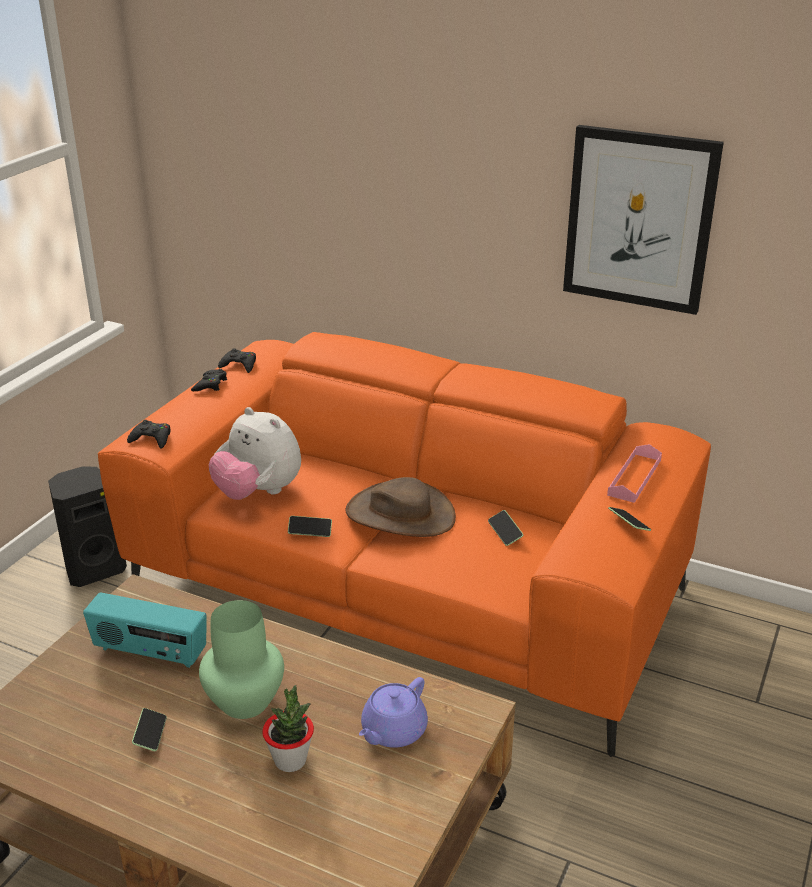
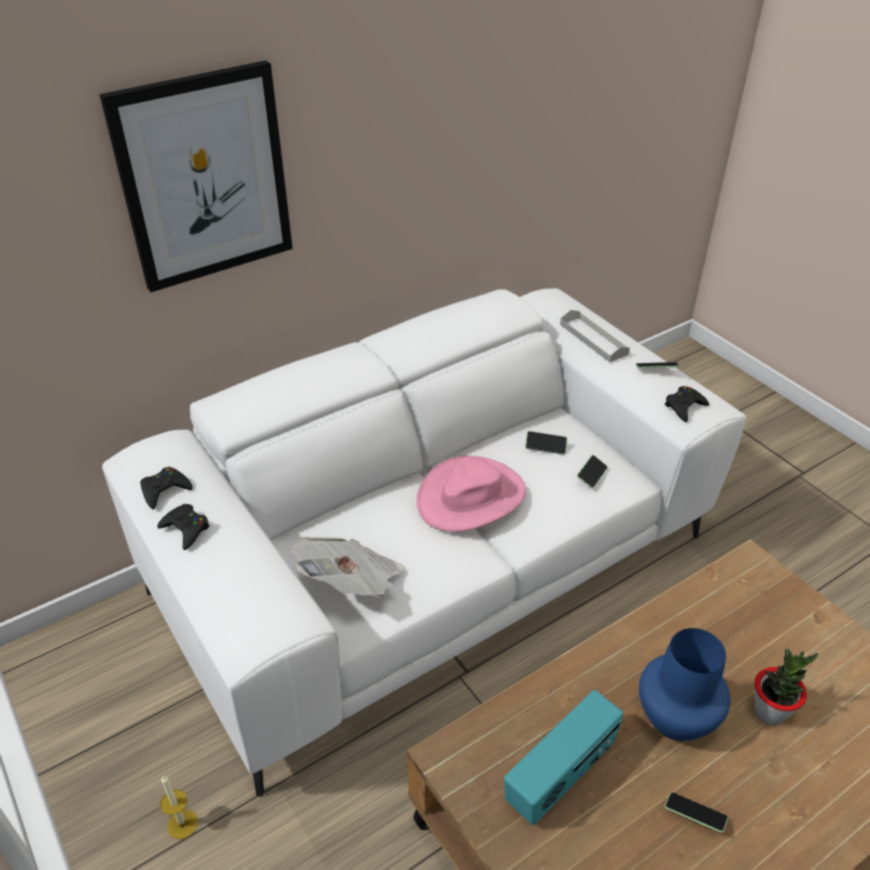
camera: 60 degrees left, 10 degrees up
black speaker [48,466,127,587] -> candle [160,775,198,839]
orange sofa [98,332,711,757] -> white sofa [102,288,746,797]
black game controller [127,420,170,448] -> black game controller moved to [665,386,709,422]
green vase [199,600,284,719] -> blue vase [639,628,730,741]
plush toy [209,407,301,500] -> newspaper [291,537,404,597]
phone [288,516,332,537] -> phone moved to [577,455,607,488]
brown hat [345,477,456,537] -> pink hat [417,456,526,532]
purple teapot [359,677,428,748] -> none
picture [563,125,724,315] -> picture moved to [99,60,293,292]
pink tray [607,444,662,503] -> grey tray [560,310,630,362]

